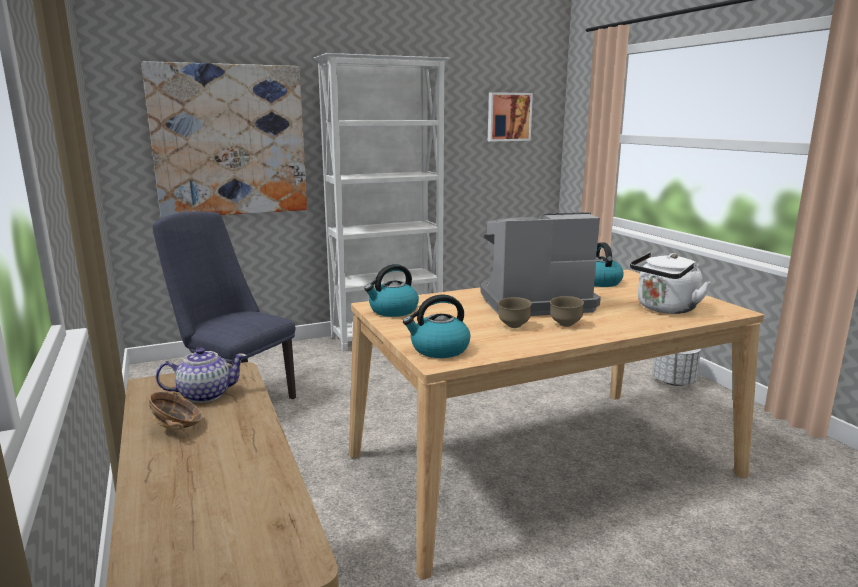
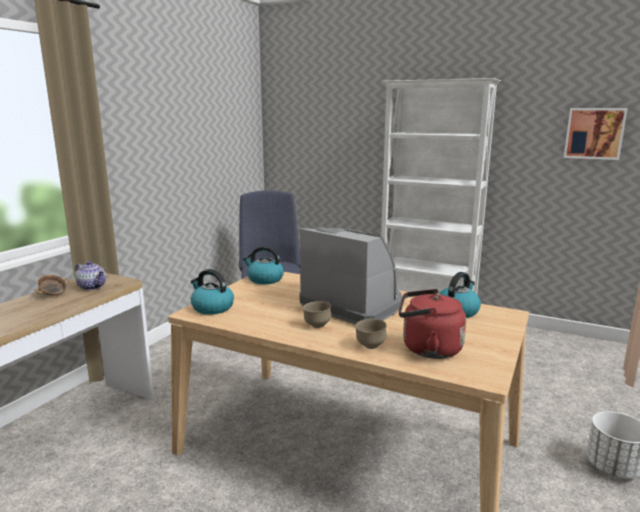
camera: 50 degrees right, 0 degrees up
picture [141,61,307,218] -> none
brown bowl [498,297,532,328] -> brown bowl moved to [355,319,387,349]
white kettle [630,252,711,314] -> red kettle [399,289,466,359]

